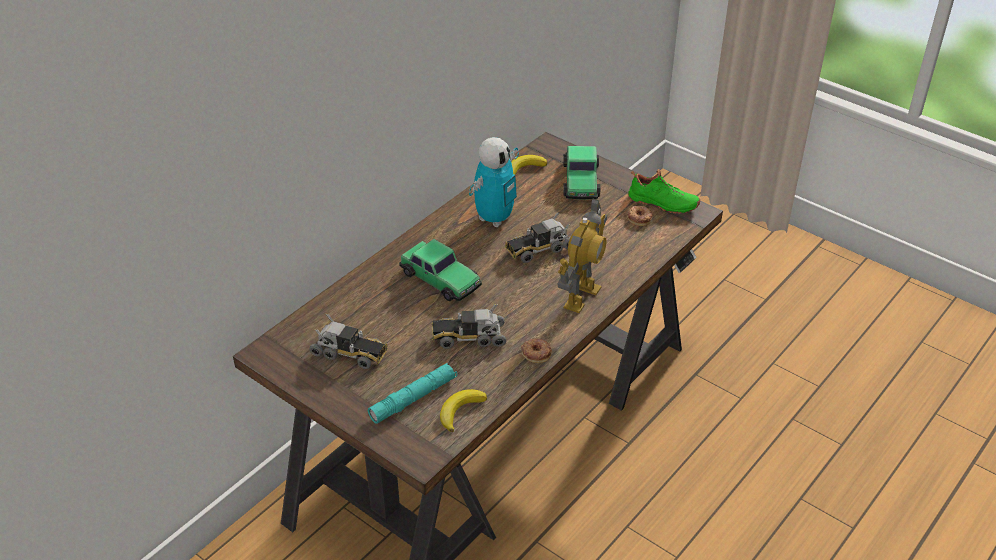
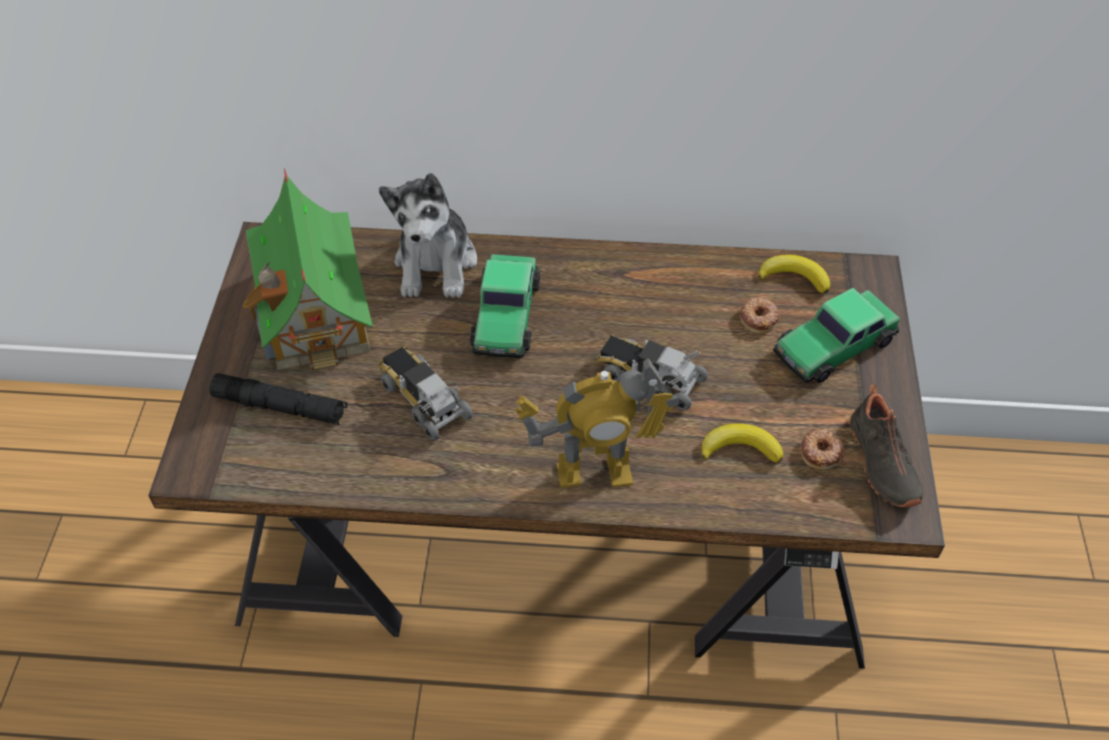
camera: 55 degrees right, 10 degrees up
toy truck [309,314,388,369] -> toy house [243,168,382,370]
turquoise flashlight [368,363,457,424] -> black flashlight [210,373,348,425]
banana [440,389,487,432] -> banana moved to [701,423,783,463]
toy robot [469,137,519,227] -> none
donut [521,339,552,363] -> donut moved to [740,297,780,334]
green shoe [628,169,700,214] -> black shoe [850,385,923,507]
none -> plush toy [379,173,477,298]

